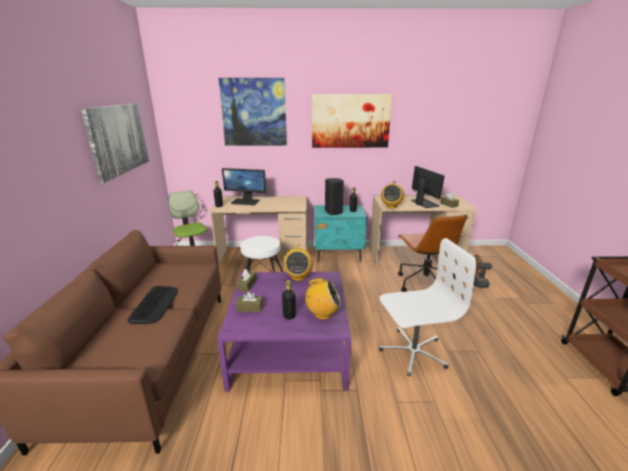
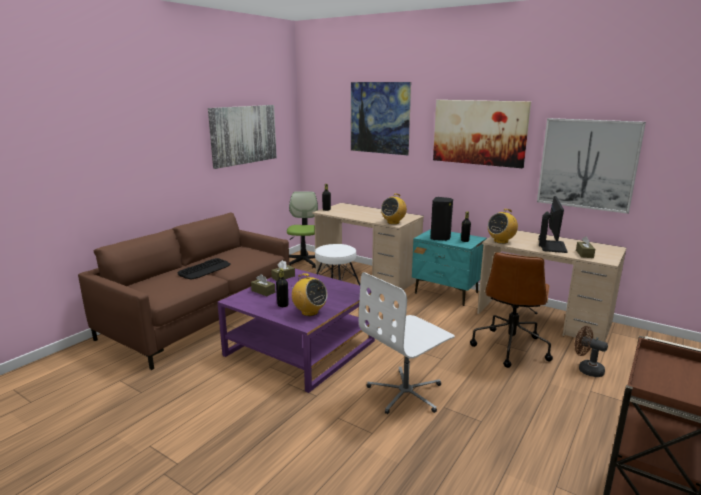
camera: 35 degrees right, 5 degrees down
monitor [222,168,266,205] -> none
radio [283,244,313,281] -> radio moved to [381,193,407,224]
white office chair [379,238,476,376] -> white office chair turned 120 degrees clockwise [359,272,455,414]
none -> picture [537,118,646,214]

